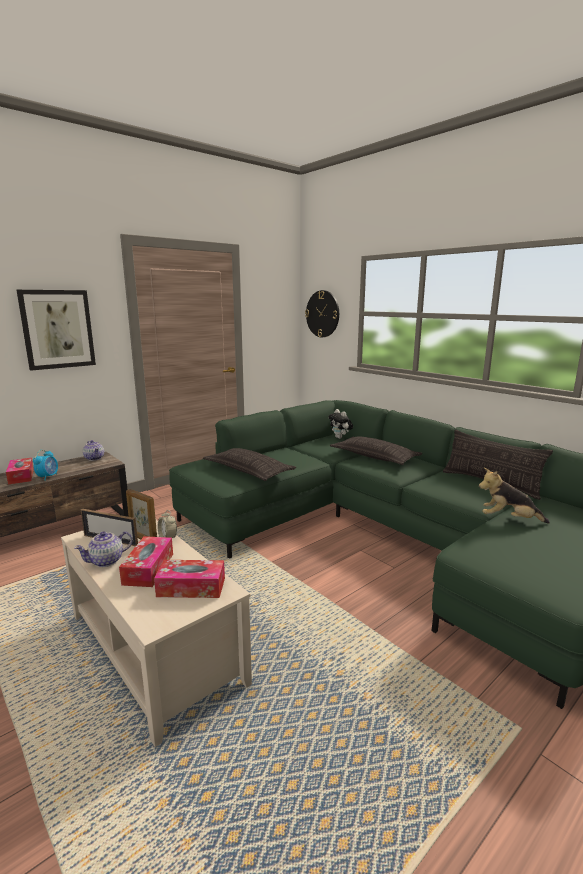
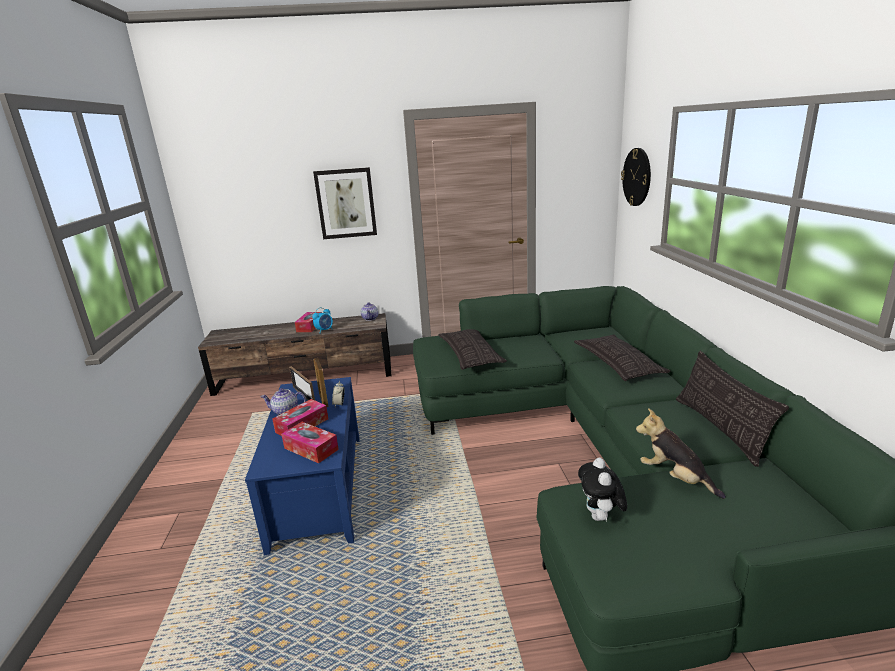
camera: 35 degrees right, 5 degrees up
beige coffee table [61,519,252,747] -> blue coffee table [245,377,360,555]
plush toy [328,409,353,439] -> plush toy moved to [578,458,627,521]

